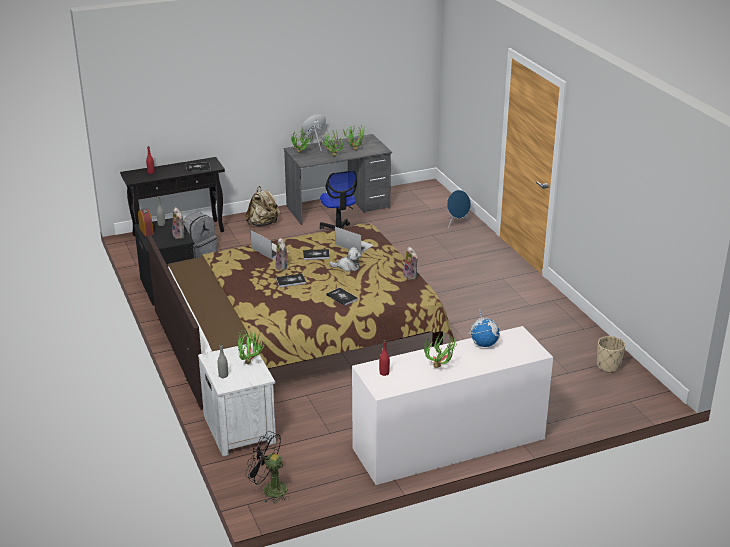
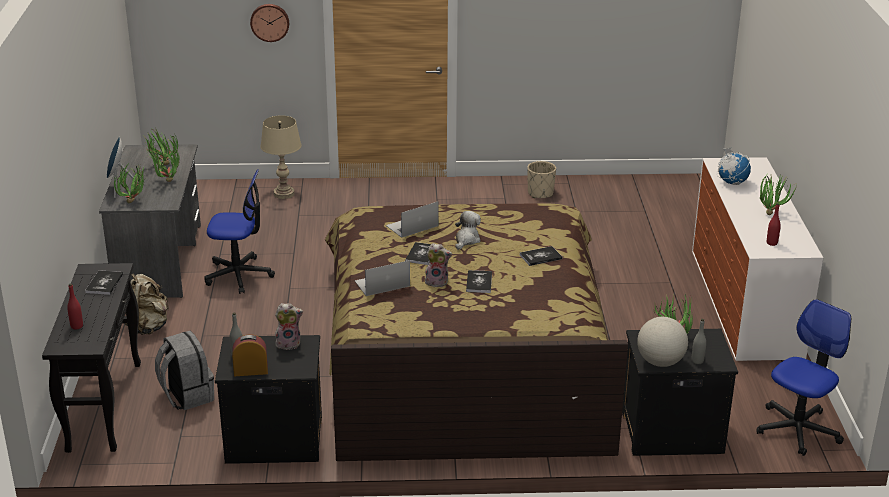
camera: 70 degrees left, 0 degrees up
white nightstand [198,343,276,456] -> black nightstand [622,329,738,456]
black fan [246,431,290,504] -> office chair [757,299,851,456]
plush toy [403,247,418,280] -> none
blue speaker [447,190,471,228] -> beige table lamp [260,115,302,199]
beige planter [597,336,625,373] -> beige planter moved to [527,161,556,198]
none -> wall clock [250,4,289,42]
none -> globe [637,317,688,367]

